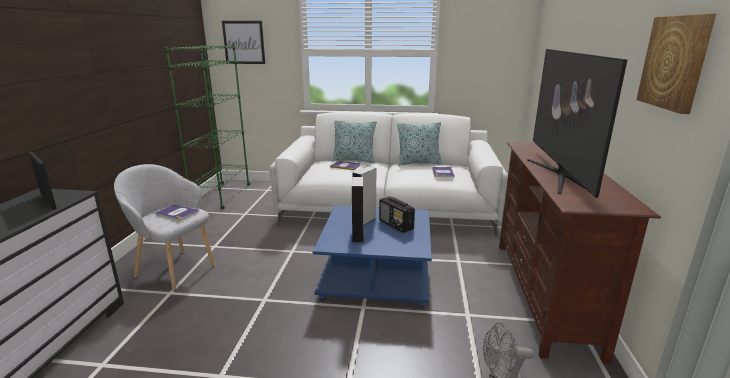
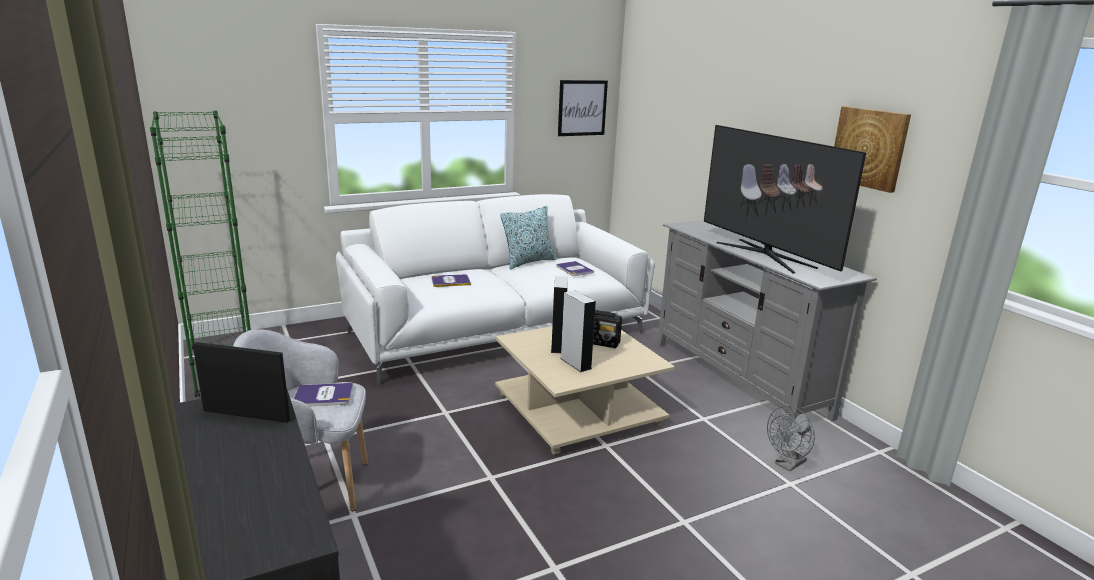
camera: 35 degrees left, 0 degrees up
picture [222,21,265,64] -> picture moved to [558,80,608,136]
blue coffee table [313,206,432,308] -> beige coffee table [495,326,675,455]
pillow [332,120,377,163] -> none
brown tv stand [499,142,661,364] -> grey tv stand [657,220,877,426]

